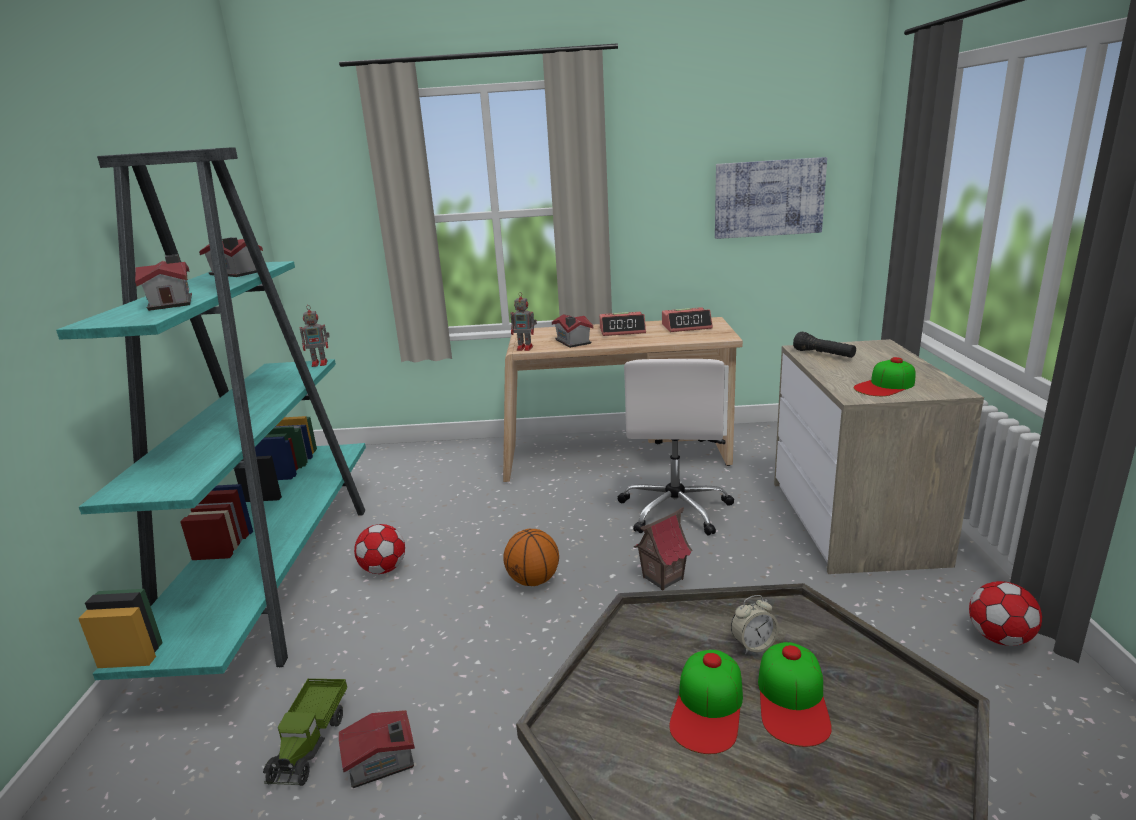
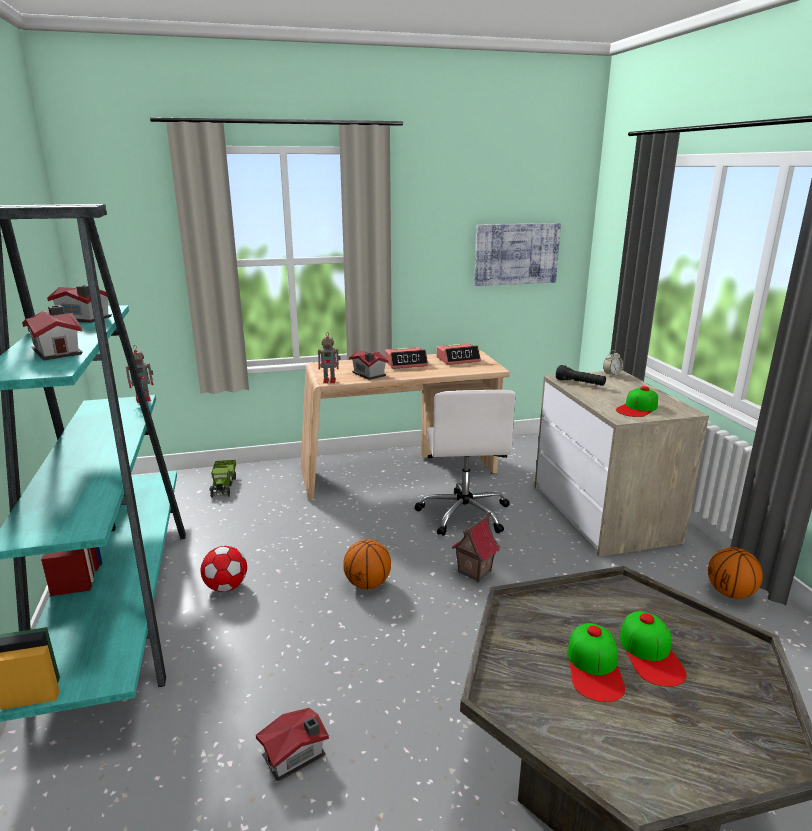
camera: 15 degrees left, 0 degrees up
toy truck [263,679,347,786] -> toy truck moved to [209,460,236,498]
alarm clock [731,595,779,654] -> alarm clock moved to [603,350,623,376]
football [969,581,1042,646] -> basketball [708,547,763,599]

